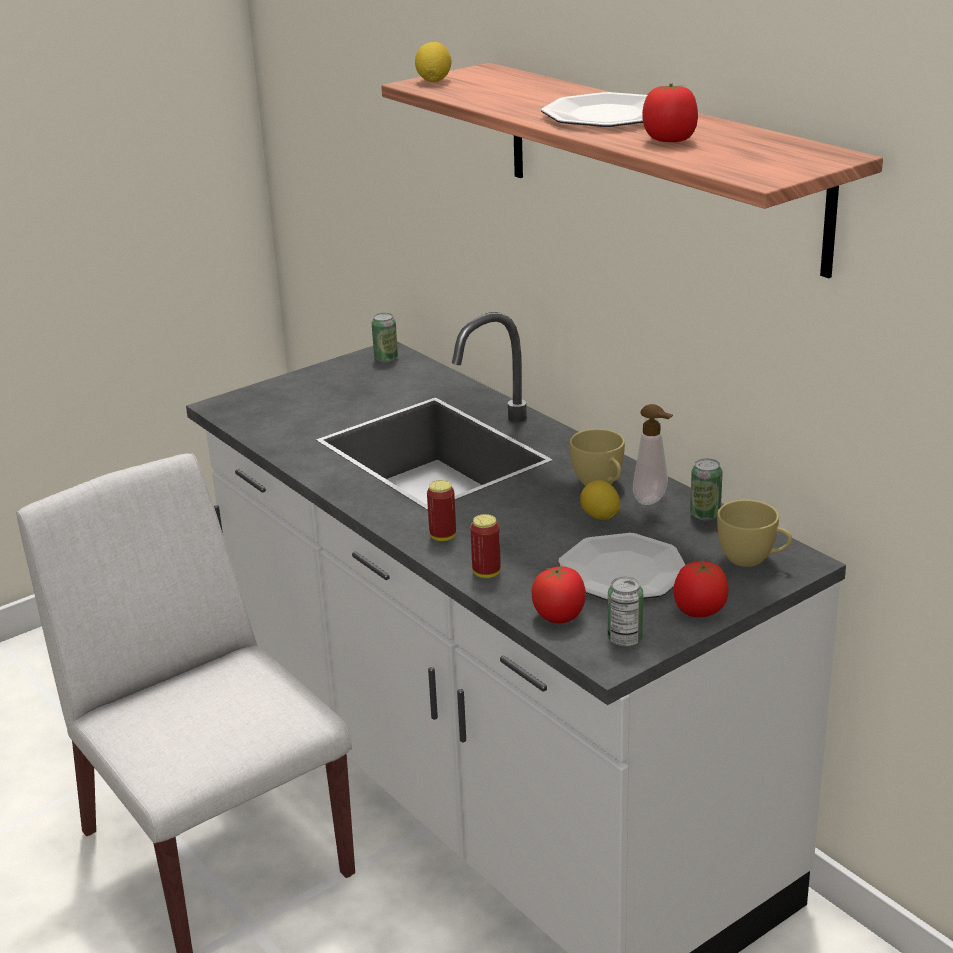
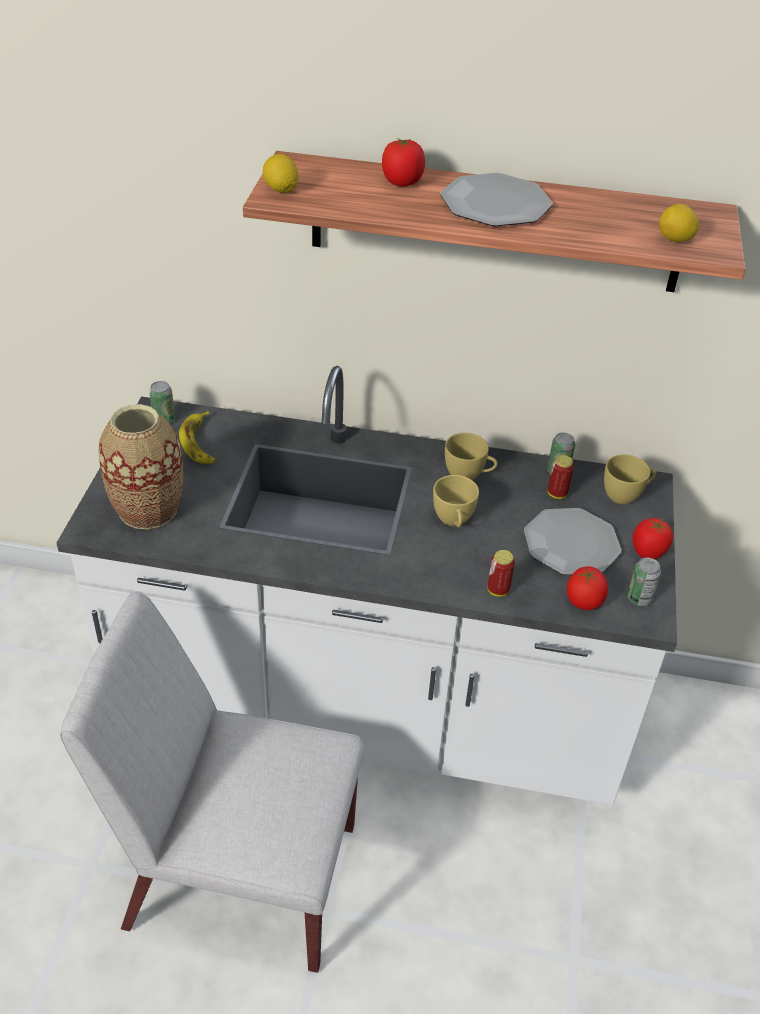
camera: 45 degrees left, 15 degrees up
can [427,480,456,541] -> can moved to [548,455,574,499]
lemon [580,480,620,520] -> lemon moved to [659,204,699,242]
soap dispenser [633,404,673,505] -> none
tomato [642,83,698,142] -> tomato moved to [382,138,425,187]
none -> vase [99,404,183,530]
none -> banana [179,411,215,464]
none -> yellow cup [433,475,479,527]

